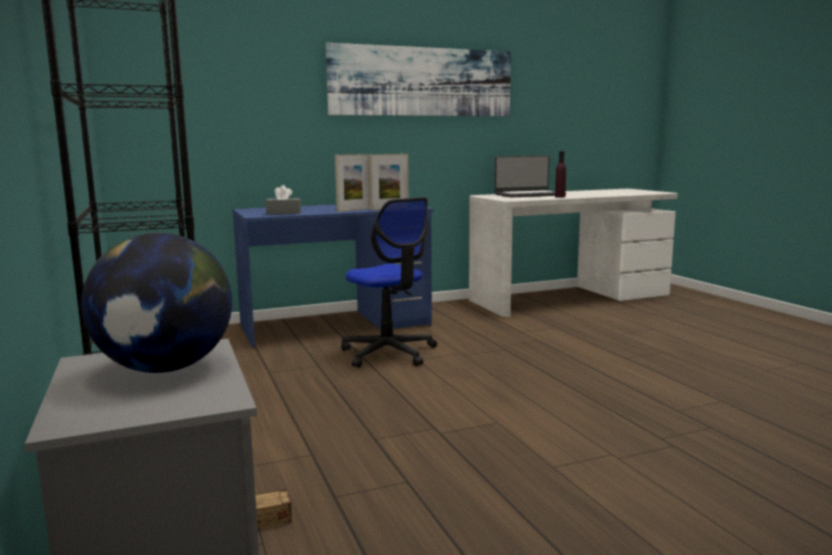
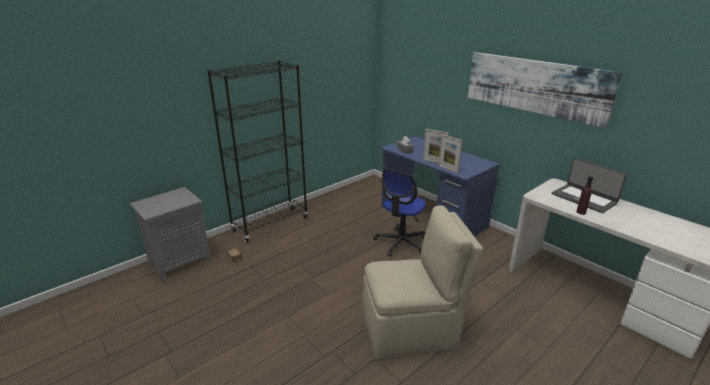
camera: 70 degrees right, 15 degrees up
globe [81,232,232,373] -> none
none -> beige chair [363,206,484,360]

